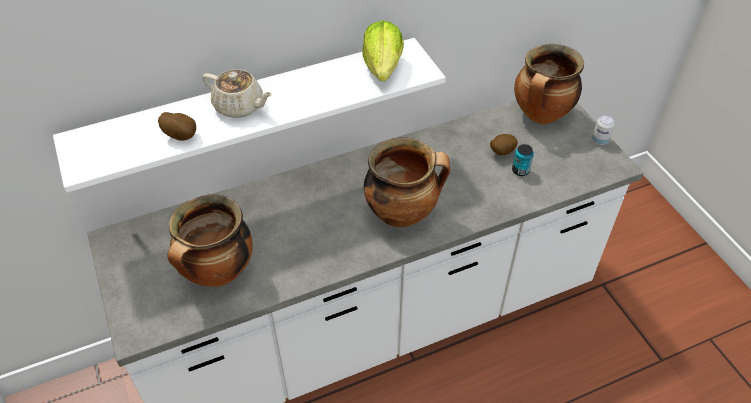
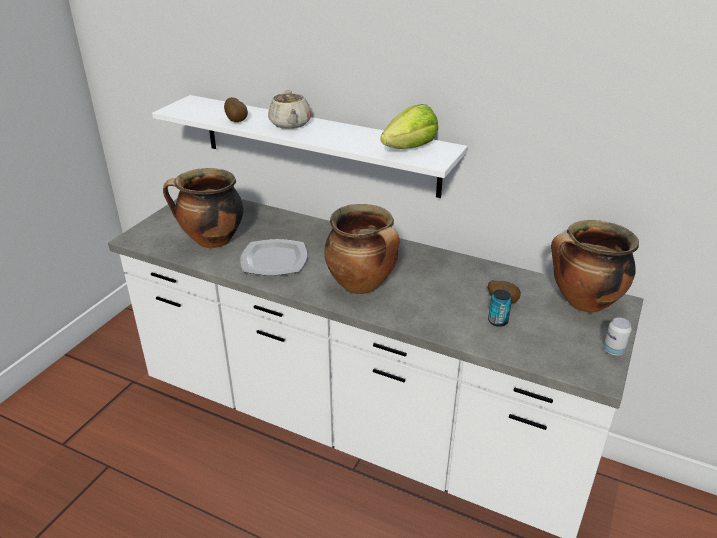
camera: 50 degrees right, 15 degrees down
none -> plate [240,239,307,276]

